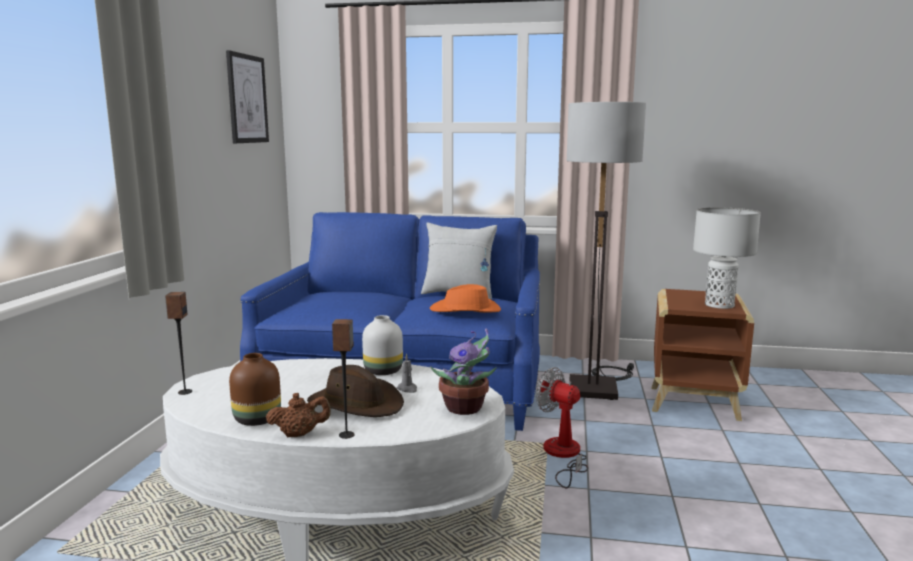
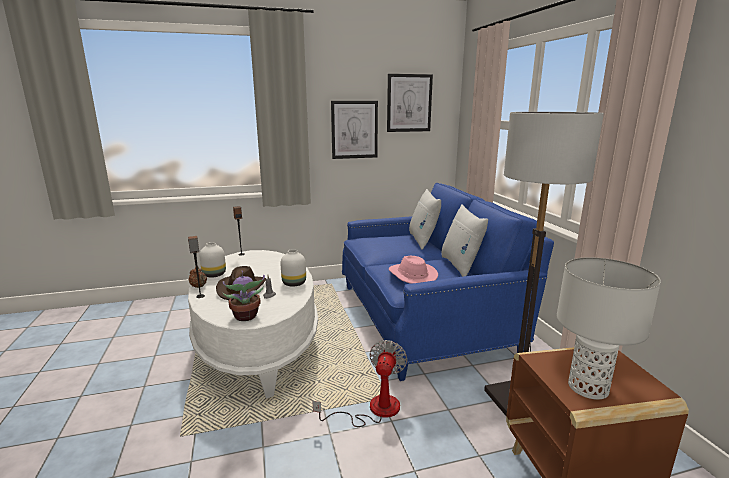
camera: 65 degrees right, 5 degrees up
brown vase [229,353,281,426] -> white vase [200,242,226,277]
orange hat [430,284,501,313] -> pink hat [389,256,438,284]
none -> picture [331,101,378,159]
none -> grey pillow [409,189,441,250]

